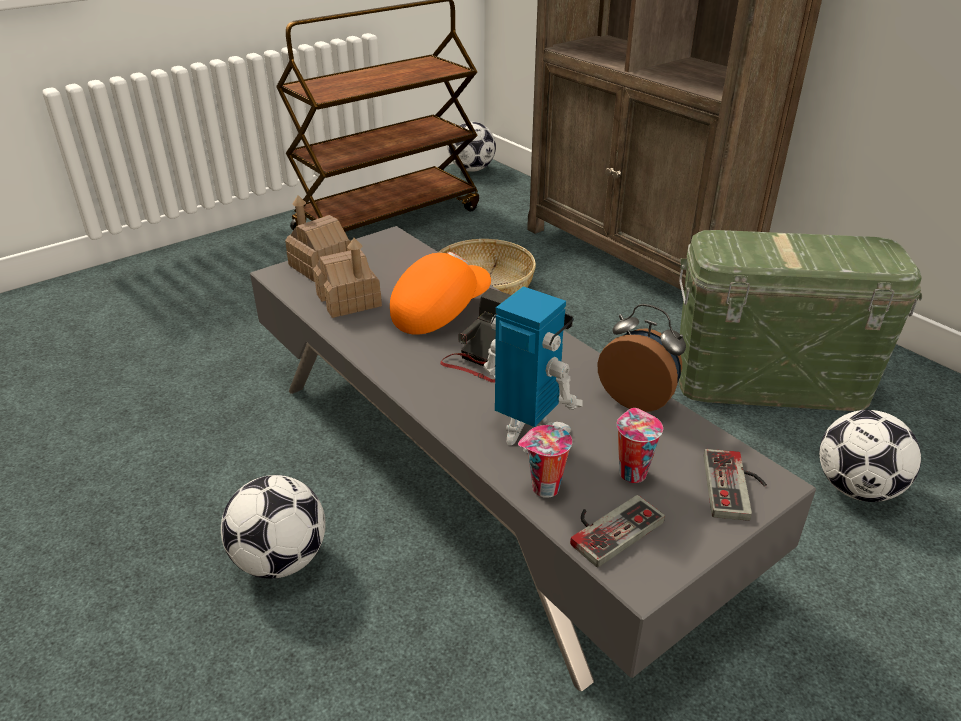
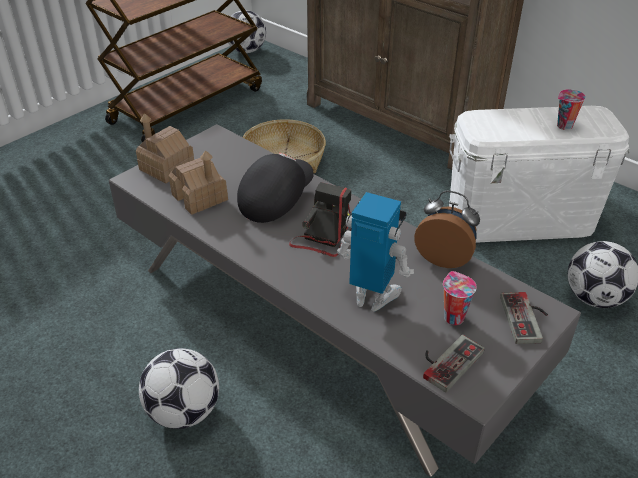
camera: 10 degrees left, 5 degrees up
orange cap [390,252,491,335] -> black cap [237,153,314,223]
cup [518,425,572,498] -> cup moved to [557,89,586,130]
green storage box [679,230,922,411] -> white storage box [449,106,630,243]

